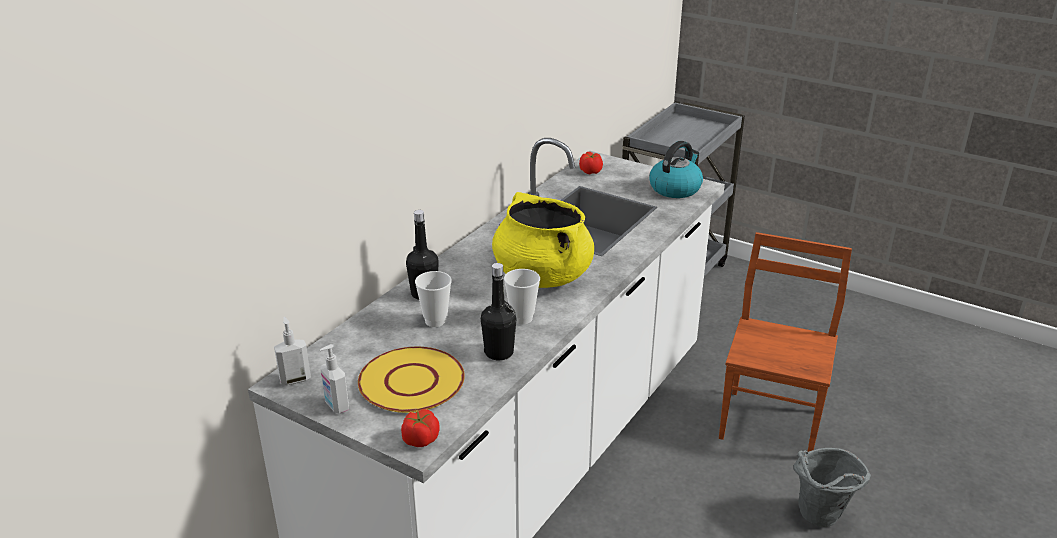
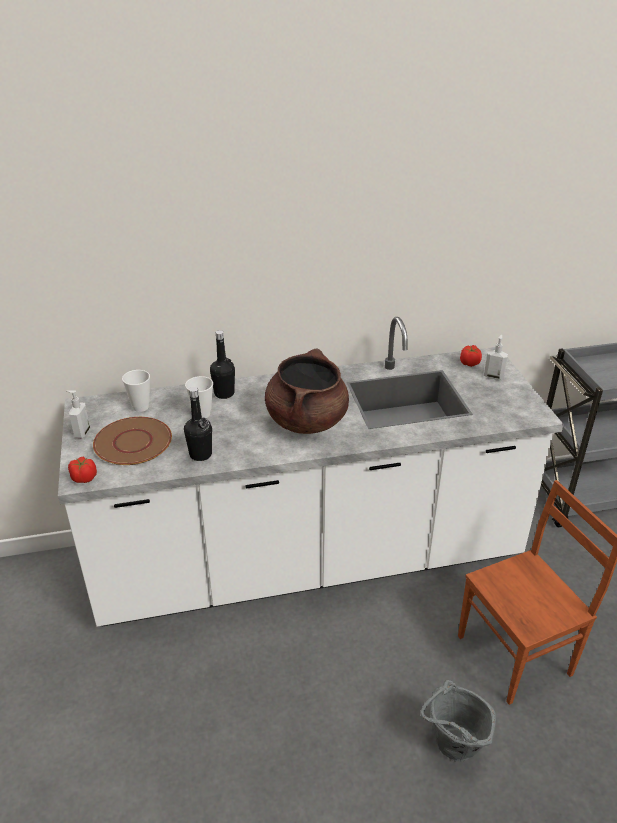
camera: 45 degrees right, 5 degrees up
soap dispenser [274,317,311,385] -> soap dispenser moved to [484,335,508,380]
yellow plate [358,347,465,413] -> brown plate [93,417,172,465]
yellow cooking pot [492,192,594,288] -> brown cooking pot [265,348,349,434]
cup [504,269,540,324] -> cup moved to [122,370,150,412]
kettle [649,141,703,198] -> none

